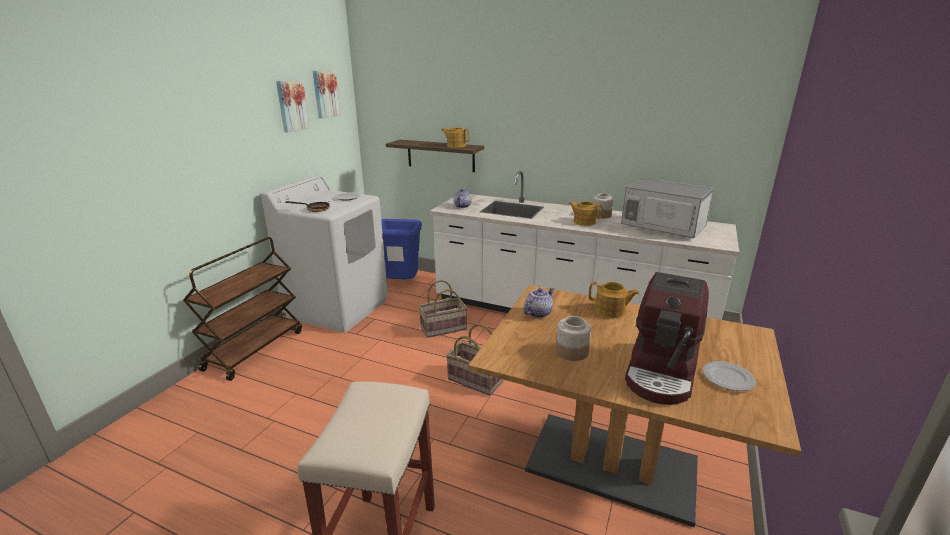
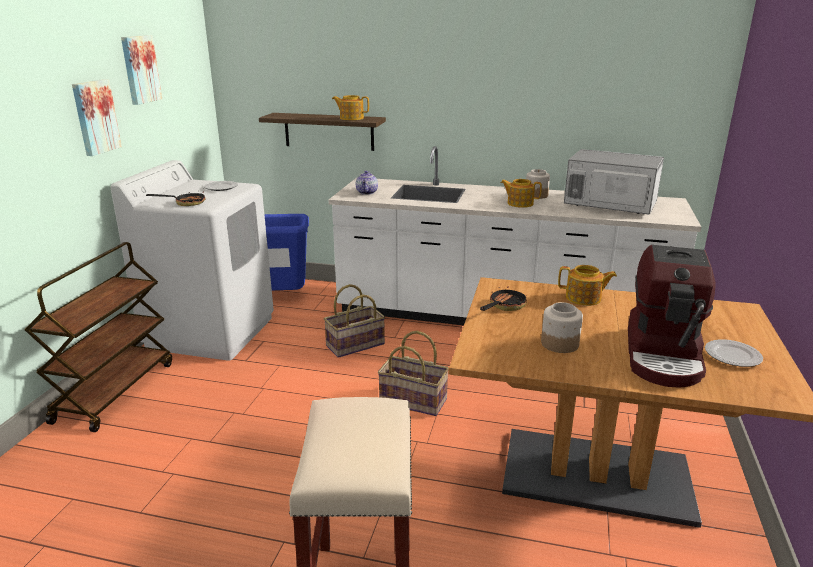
camera: 10 degrees left, 0 degrees up
picture [313,70,341,119] -> picture moved to [72,79,122,156]
teapot [523,287,555,318] -> frying pan [480,287,527,311]

